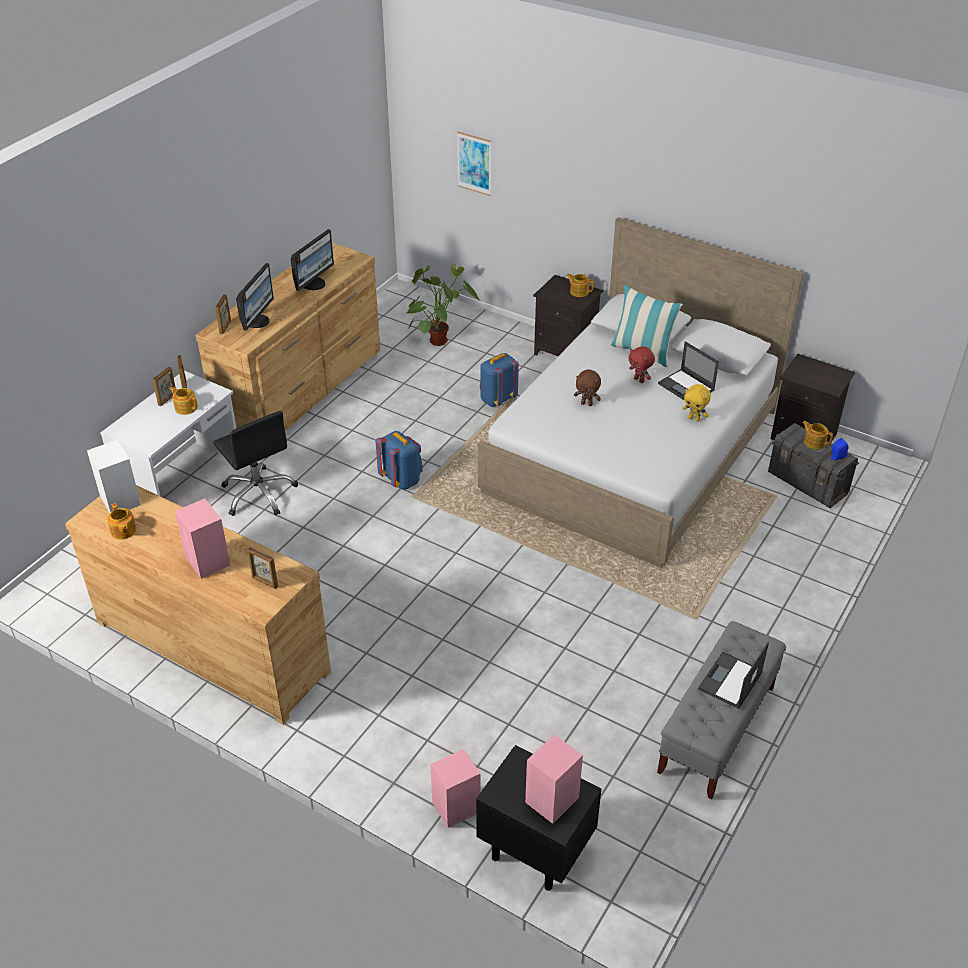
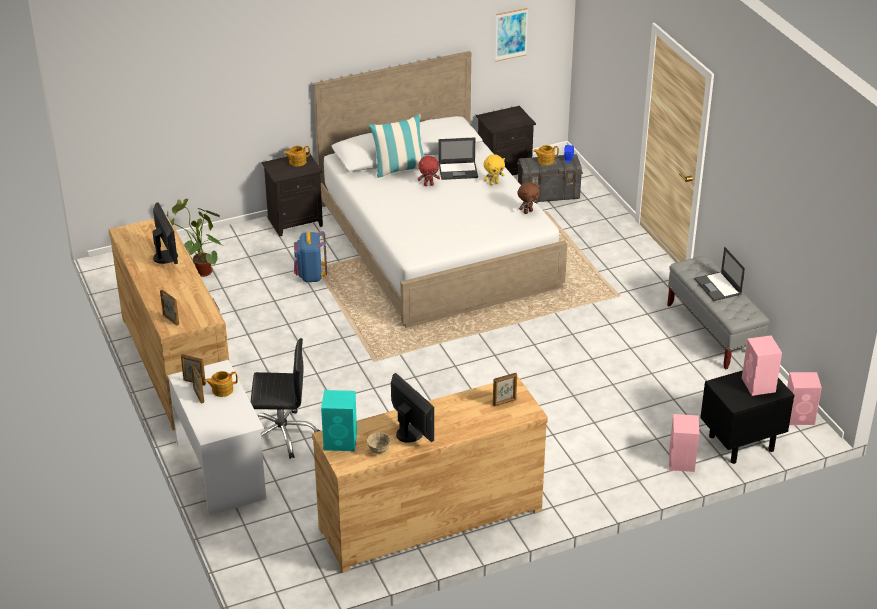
camera: 55 degrees left, 5 degrees down
white speaker [87,440,141,513] -> turquoise speaker [321,390,357,451]
teapot [107,503,137,540] -> beige bowl [367,432,391,454]
pink speaker [175,498,231,579] -> pink speaker moved to [787,372,822,425]
monitor [236,263,274,331] -> monitor moved to [391,373,434,443]
blue backpack [376,431,423,490] -> none
picture [457,132,491,196] -> picture moved to [495,8,528,62]
brown plush toy [574,369,601,406] -> brown plush toy moved to [517,182,540,214]

